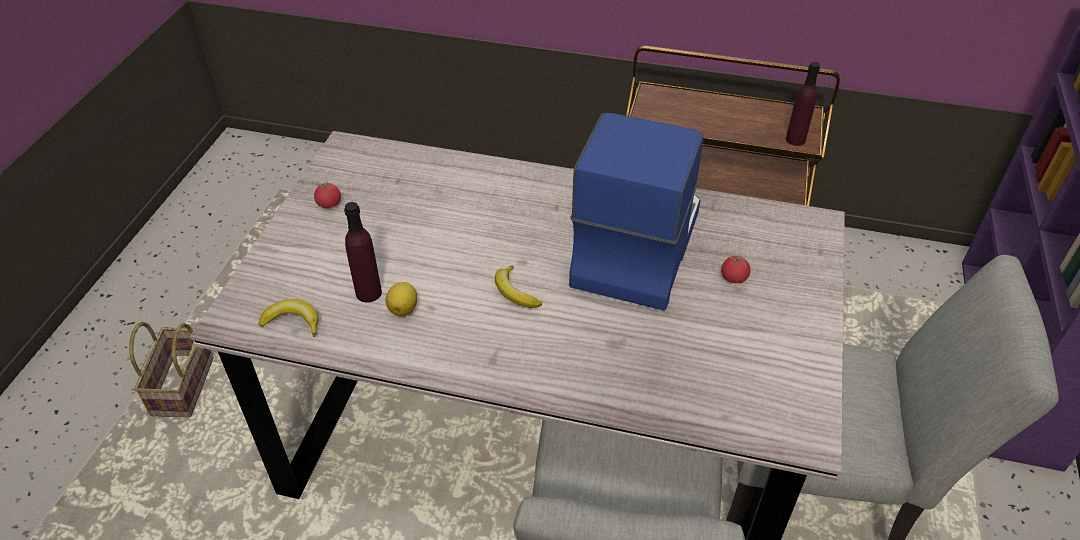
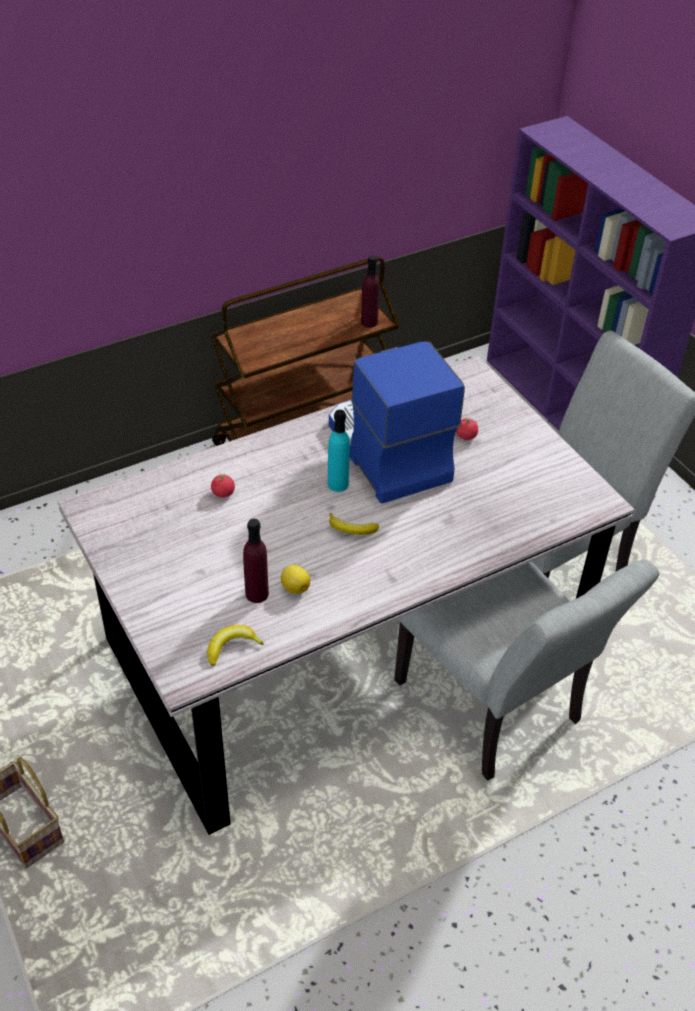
camera: 45 degrees left, 0 degrees up
tomato [314,180,341,208] -> tomato moved to [211,473,235,498]
none -> turquoise bottle [328,410,350,492]

